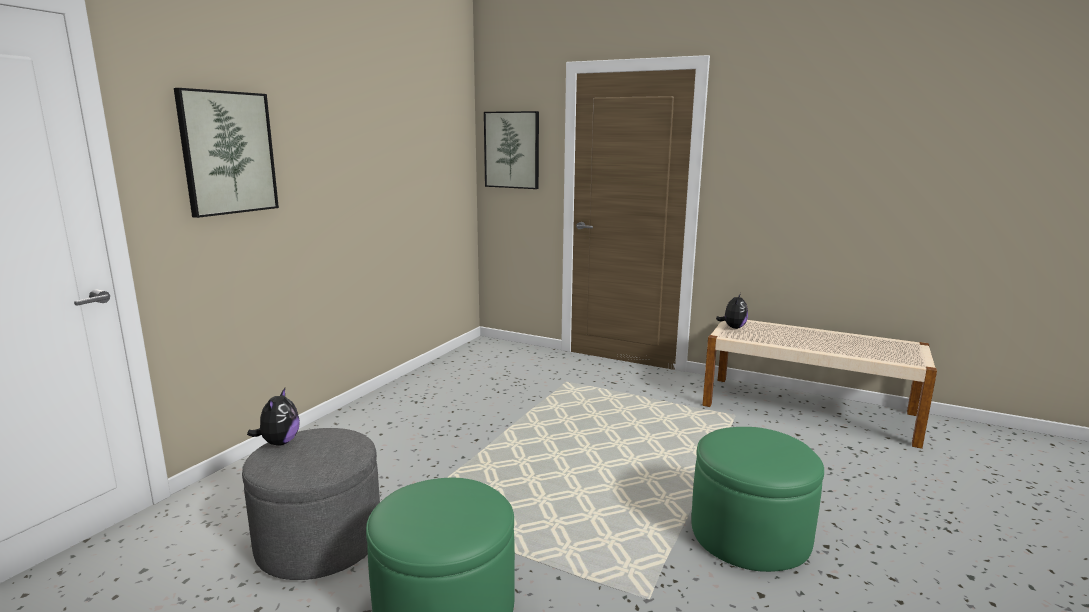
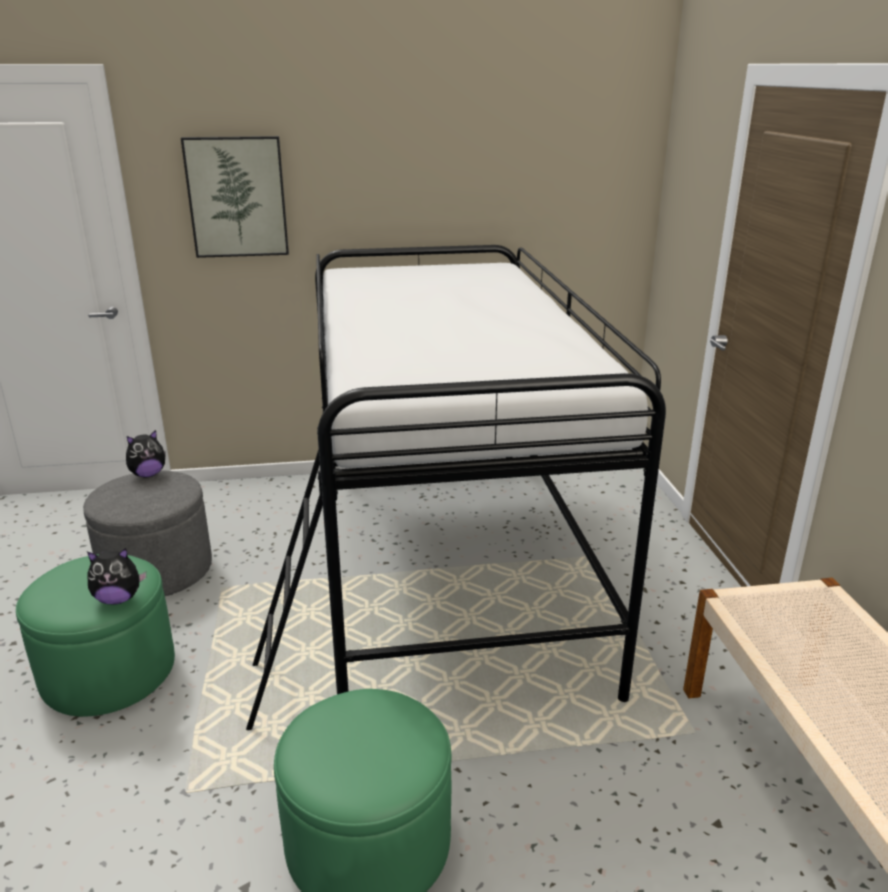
camera: 55 degrees right, 10 degrees up
picture [484,111,539,189] -> none
plush toy [716,293,748,329] -> plush toy moved to [87,548,146,604]
none -> black bed [246,245,666,730]

